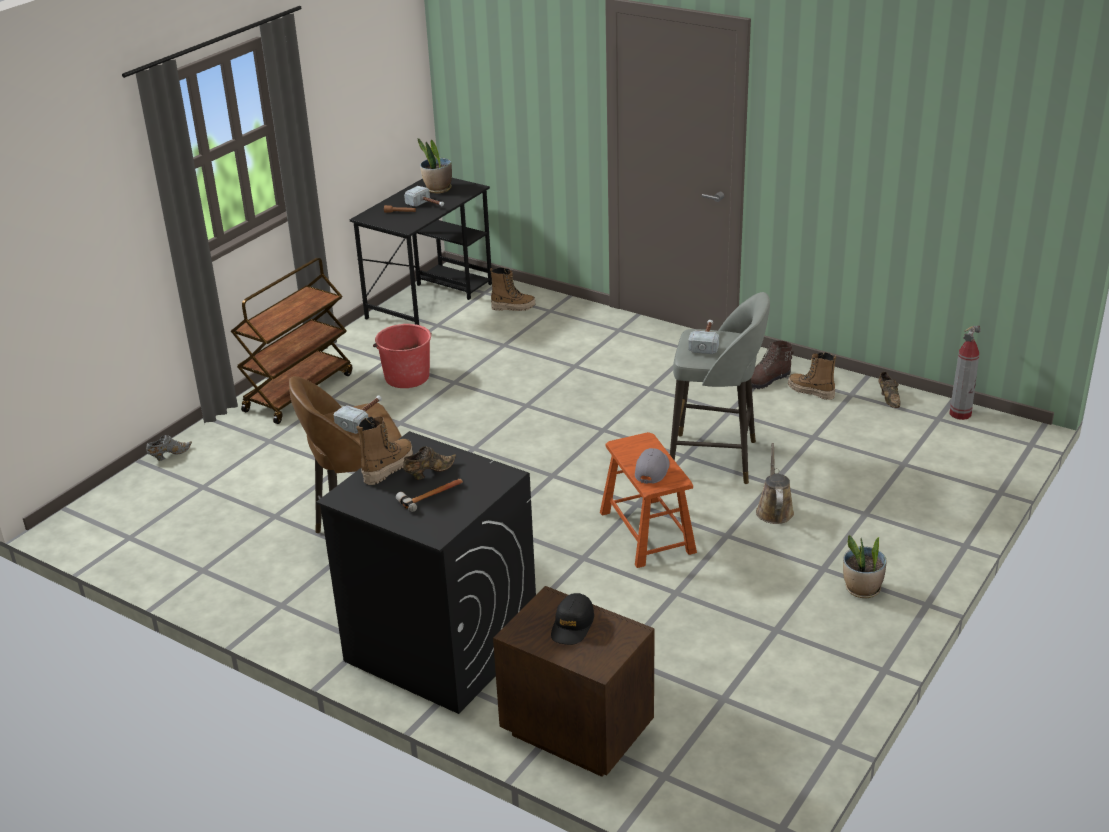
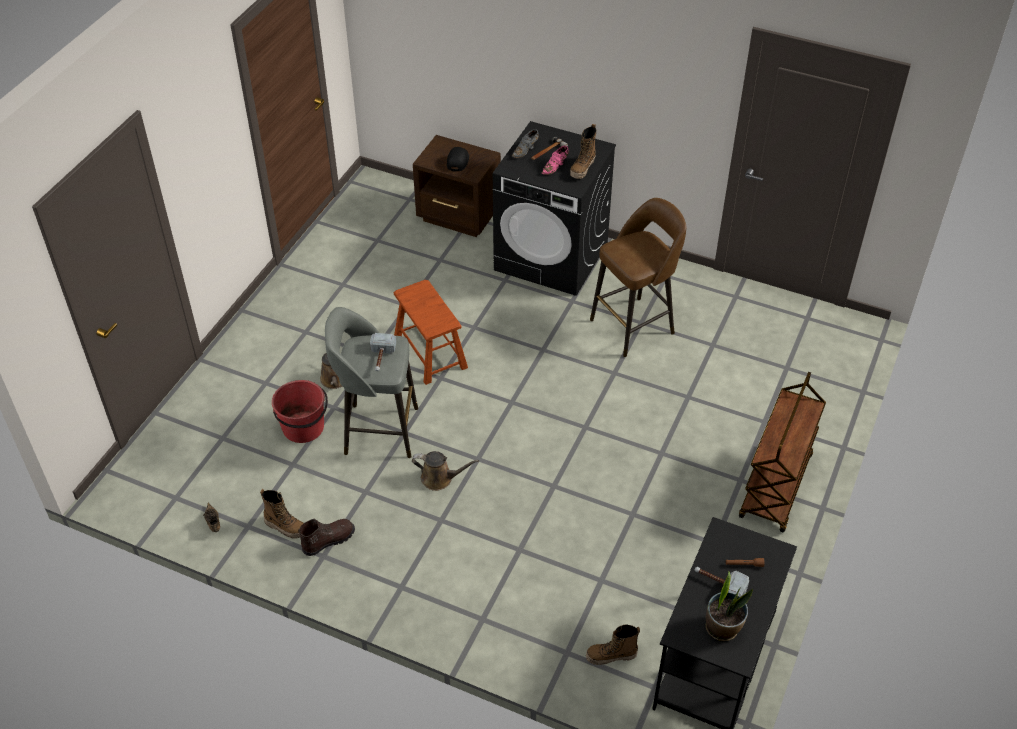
camera: 170 degrees right, 15 degrees up
grey shoe [146,435,192,461] -> grey shoe moved to [512,129,539,158]
hammer [334,396,382,434] -> none
red bucket [373,324,432,388] -> red bucket moved to [272,380,328,443]
brown shoe [403,446,456,480] -> pink shoe [541,146,569,175]
grey cap [635,448,670,484] -> none
potted plant [843,535,886,598] -> none
fire extinguisher [950,326,981,420] -> none
none -> brown watering can [412,451,479,491]

